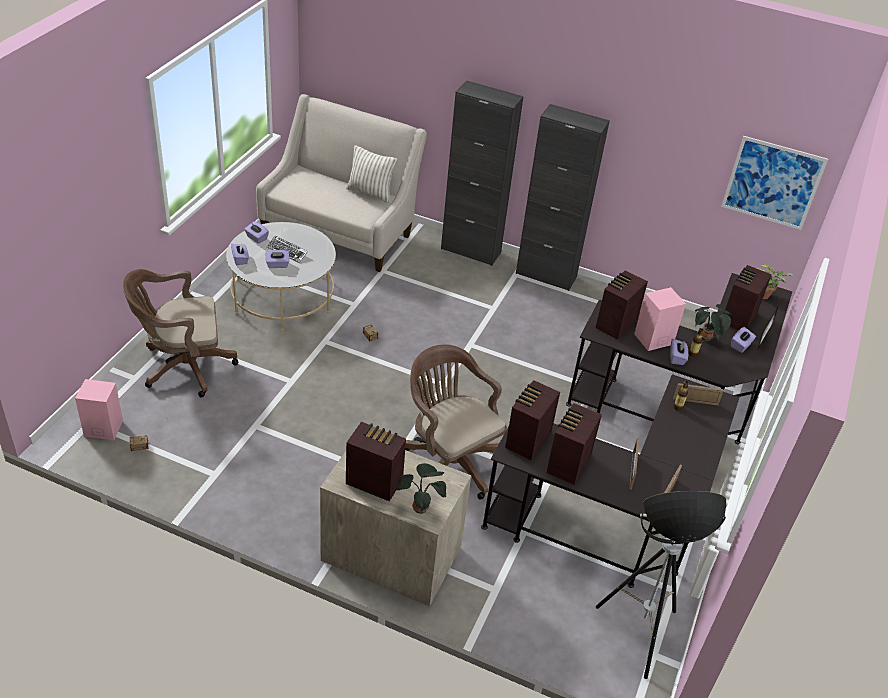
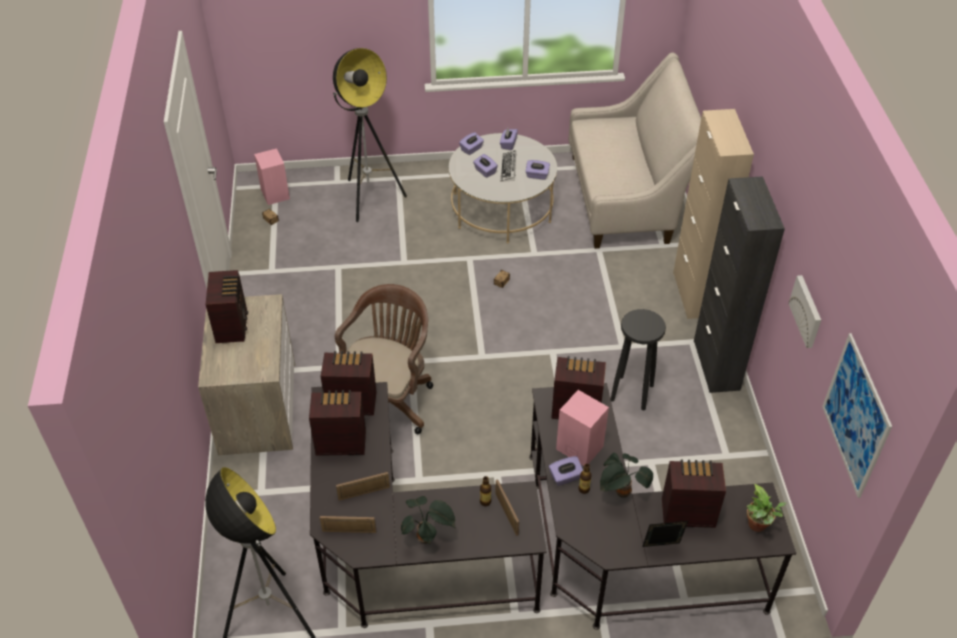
camera: 65 degrees right, 5 degrees up
brown office chair [122,269,238,397] -> floor lamp [333,48,407,222]
pillow [346,145,397,203] -> none
potted plant [396,463,446,514] -> potted plant moved to [401,496,456,544]
black cabinet [441,80,524,266] -> beige cabinet [673,109,754,319]
purple tissue box [731,327,756,353] -> purple tissue box moved to [525,160,550,180]
none -> black stool [611,309,666,410]
none -> picture [788,275,821,348]

